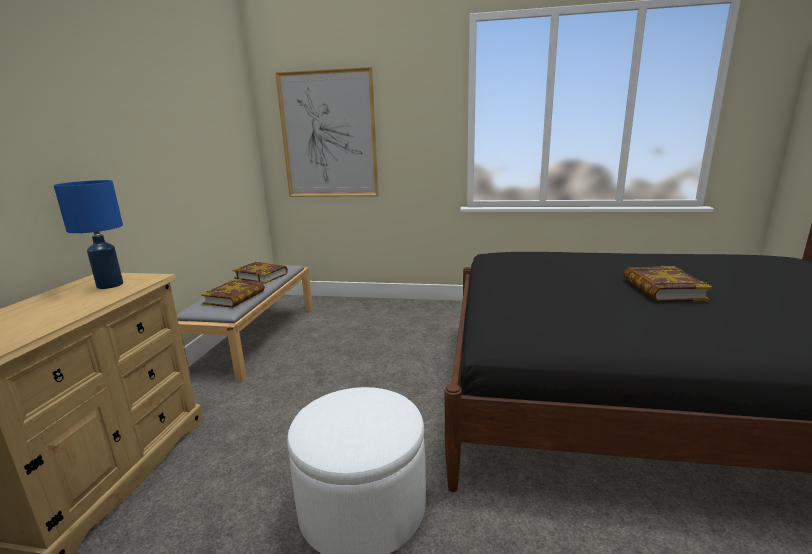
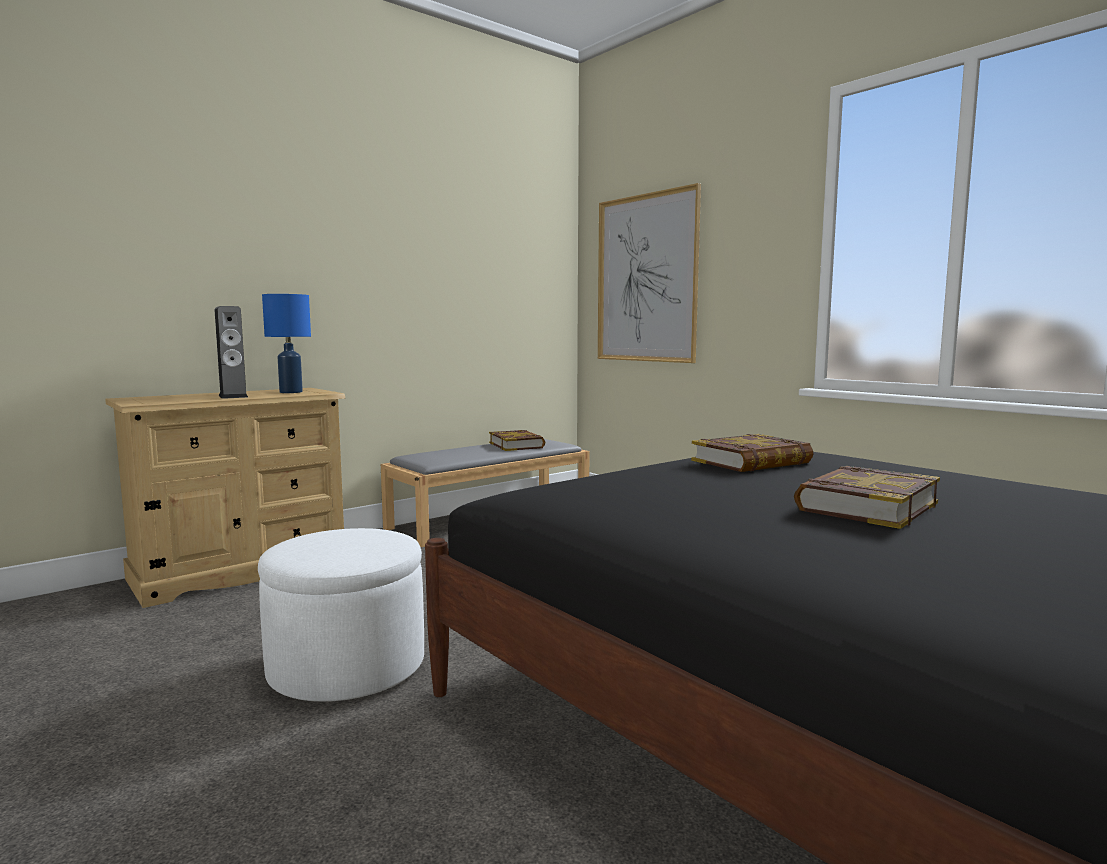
camera: 40 degrees right, 10 degrees down
book [201,279,265,308] -> book moved to [691,434,814,472]
none -> speaker [214,306,248,399]

